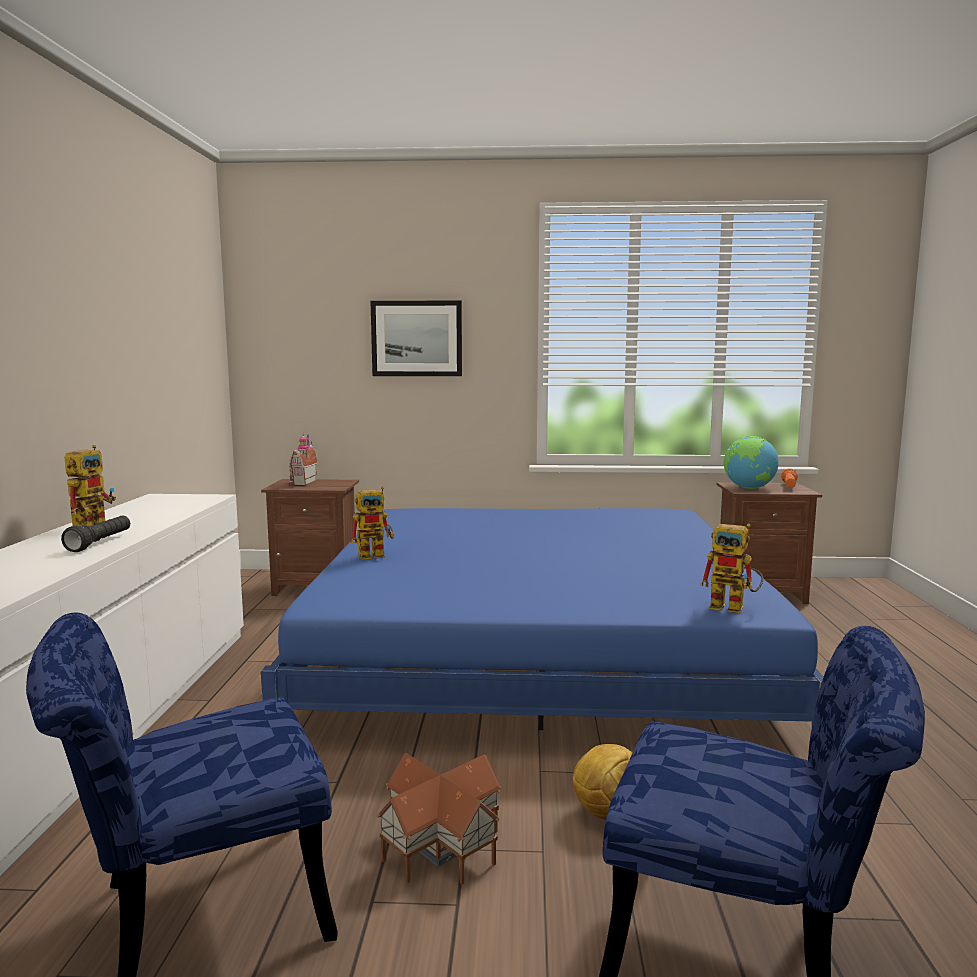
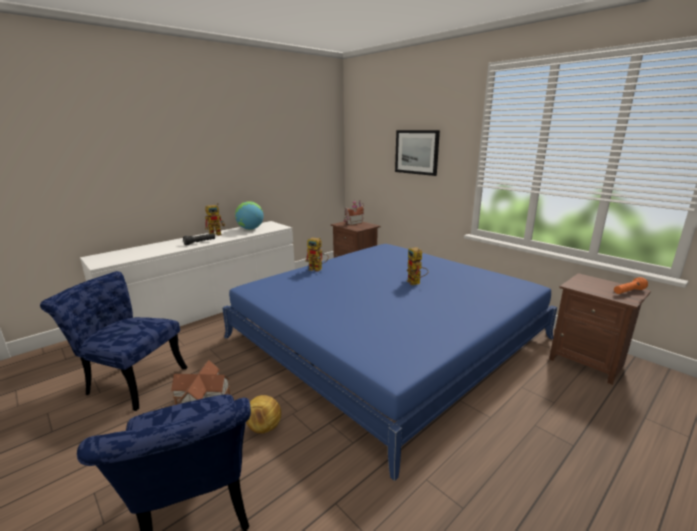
camera: 45 degrees right, 10 degrees up
toy robot [700,524,763,614] -> toy robot moved to [406,247,429,285]
globe [724,436,779,489] -> globe moved to [235,201,264,230]

